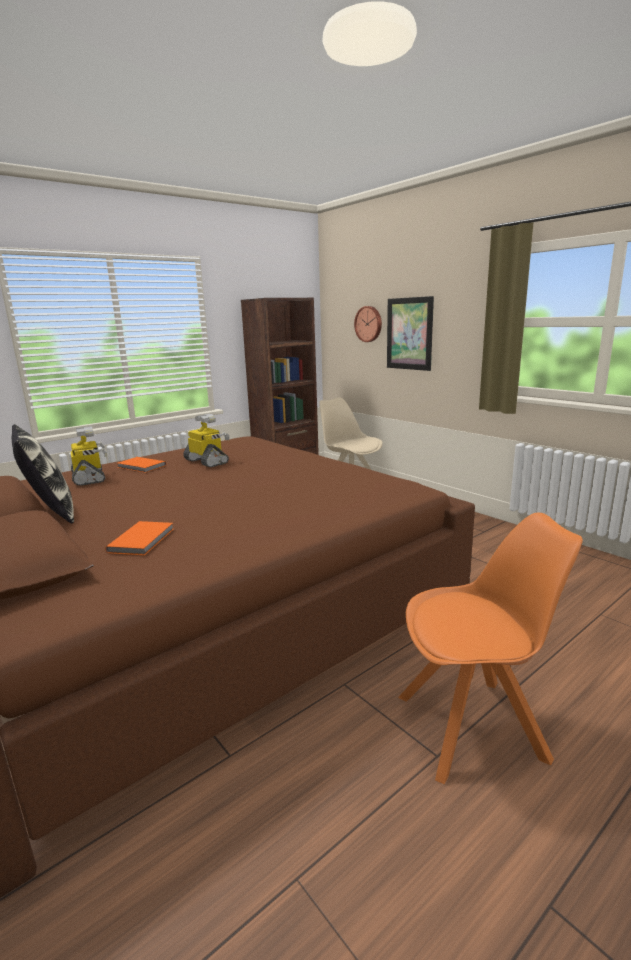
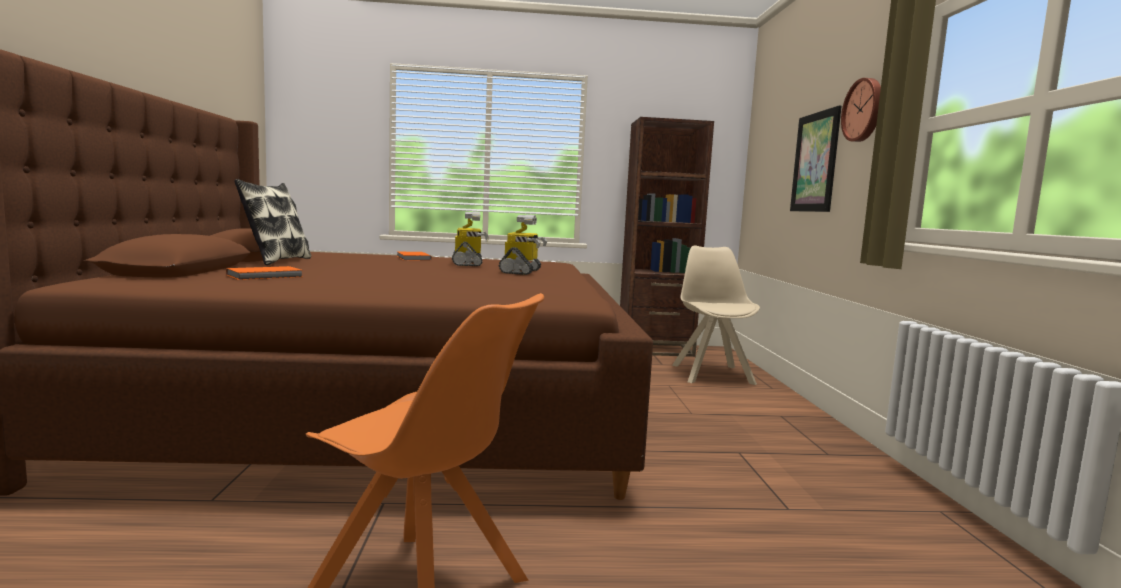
camera: 35 degrees right, 10 degrees down
toy robot [70,426,107,486] -> toy robot moved to [499,215,547,275]
wall clock [354,306,382,342] -> wall clock moved to [841,78,881,142]

